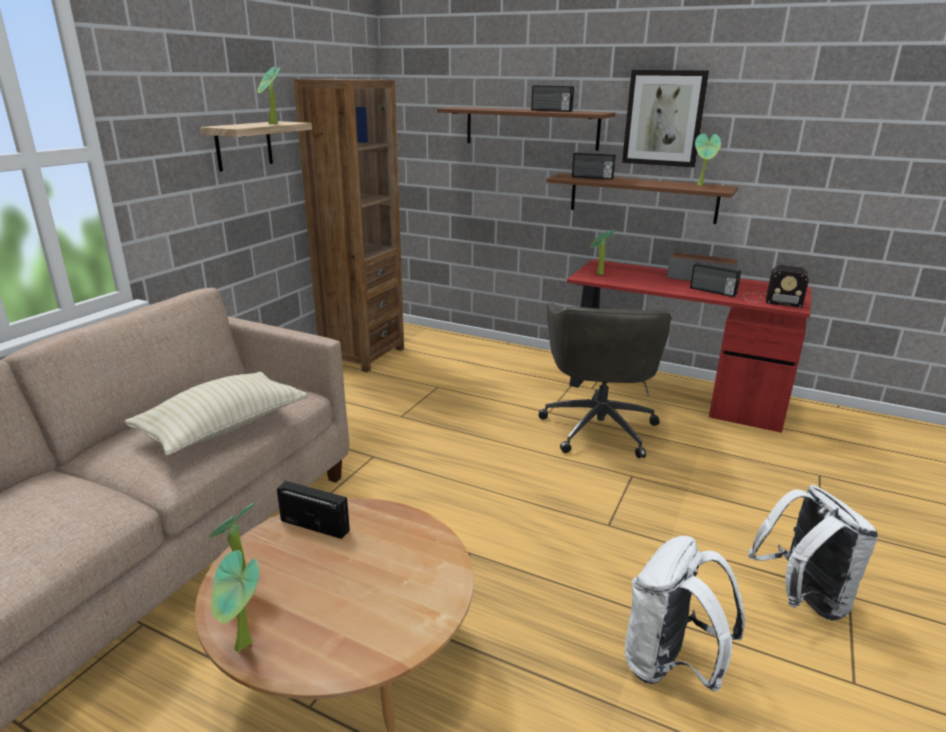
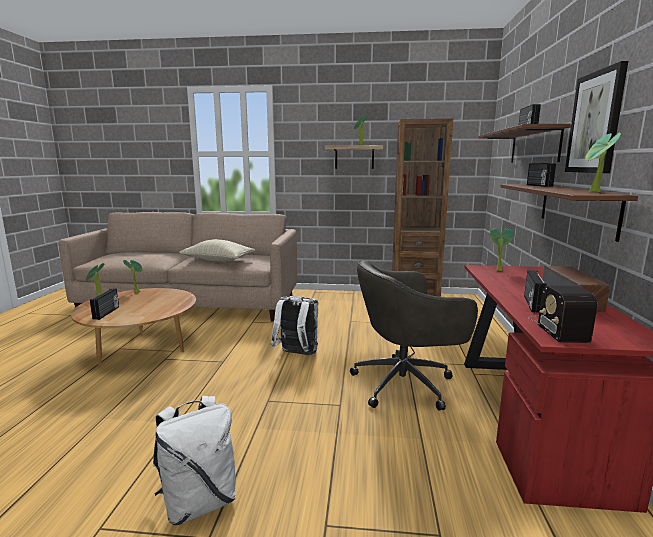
camera: 70 degrees right, 10 degrees down
radio [277,481,350,539] -> radio moved to [90,289,119,320]
white backpack [625,536,745,691] -> white backpack moved to [271,295,318,355]

